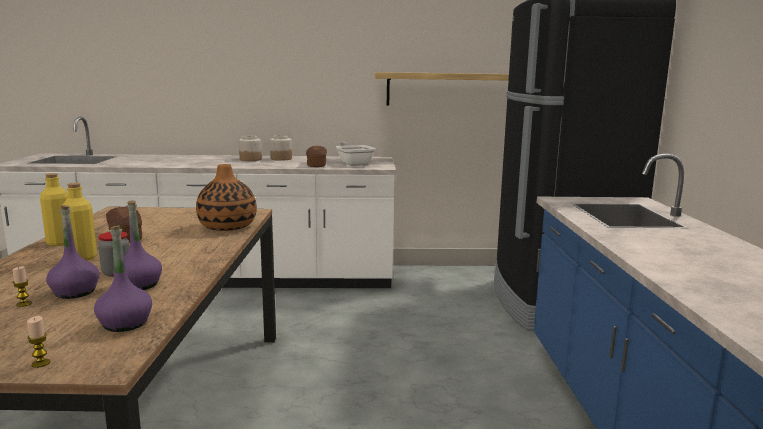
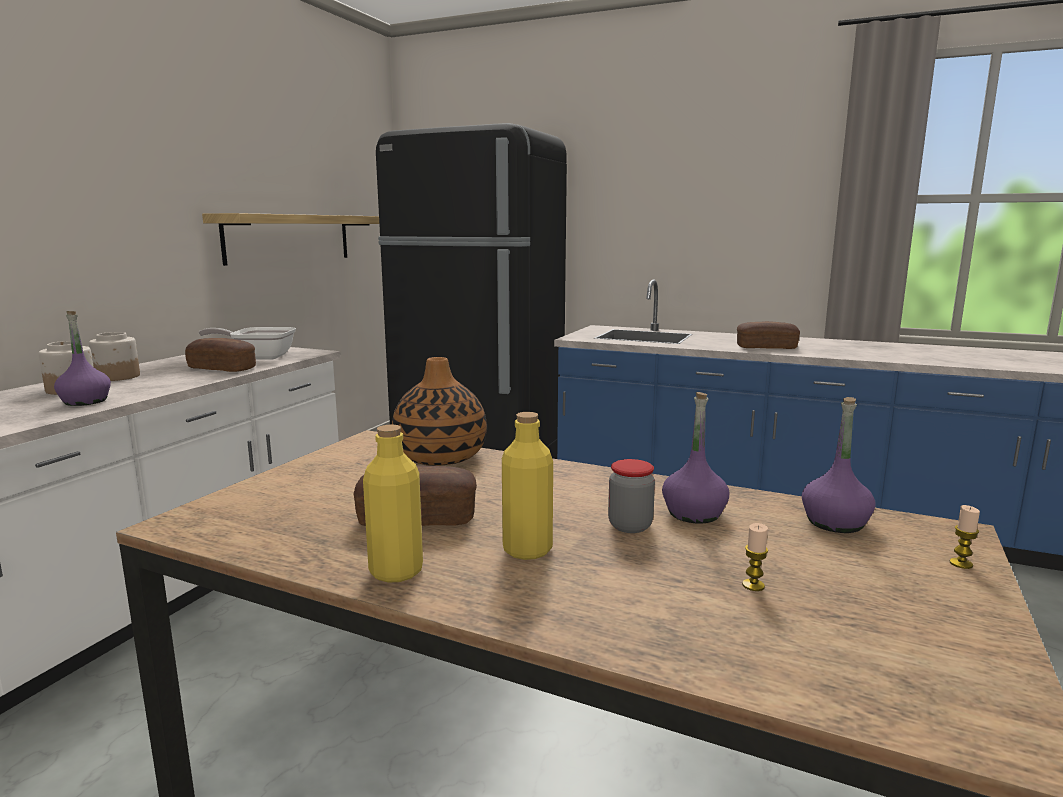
camera: 65 degrees left, 0 degrees up
purple bottle [46,205,99,299] -> purple bottle moved to [54,311,111,406]
none -> bread [737,321,800,349]

